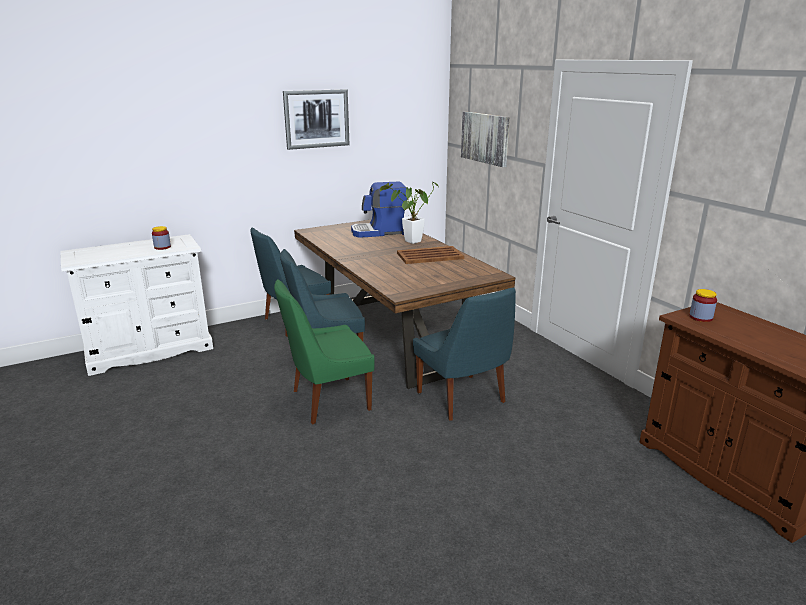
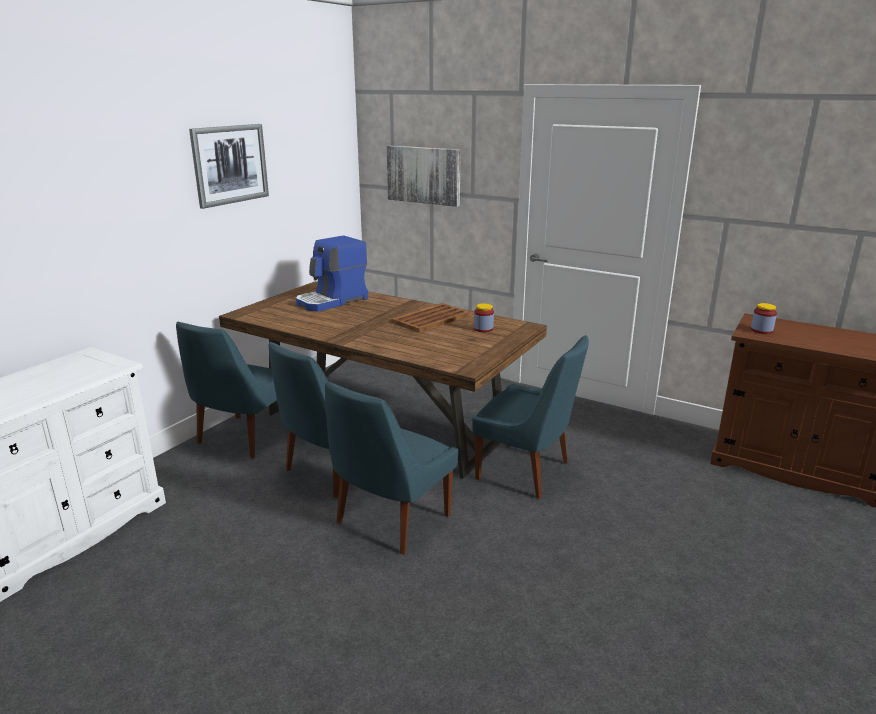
camera: 30 degrees left, 0 degrees up
jar [152,226,171,250] -> jar moved to [474,303,494,332]
green chair [274,279,375,424] -> blue chair [325,381,458,555]
potted plant [380,180,439,244] -> none

